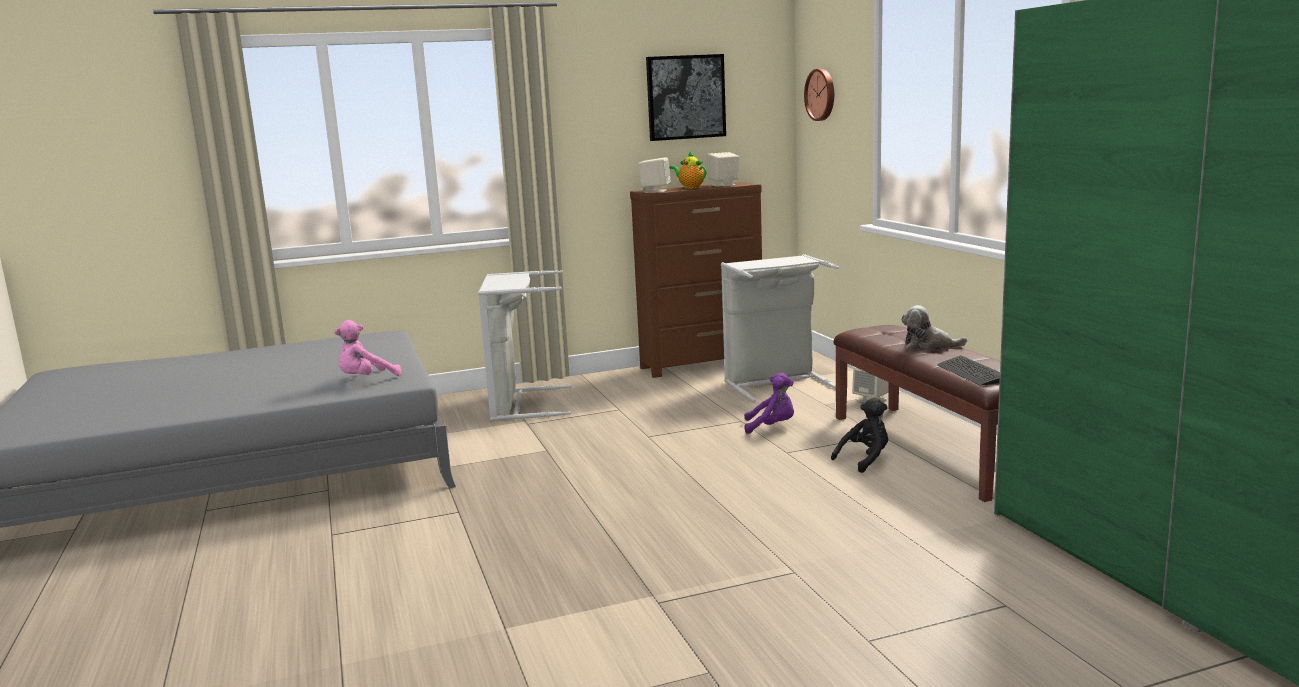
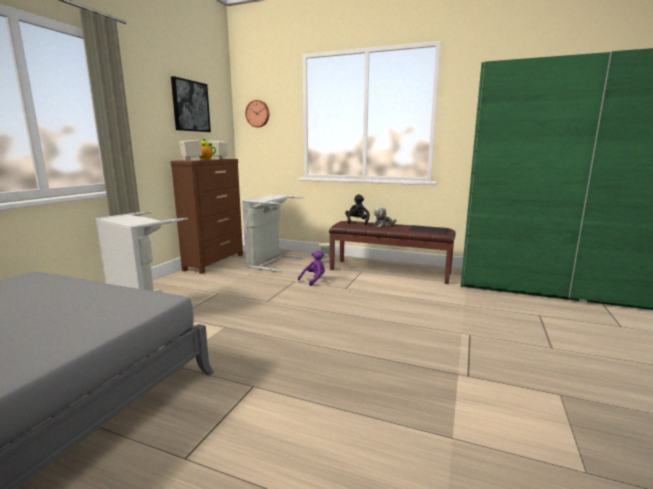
camera: 50 degrees left, 0 degrees up
pink plush toy [334,320,402,376] -> none
black plush toy [831,398,888,473] -> black plush toy moved to [345,194,370,225]

